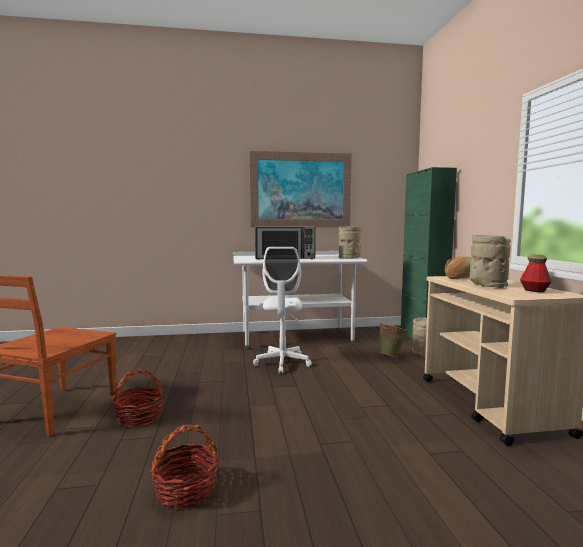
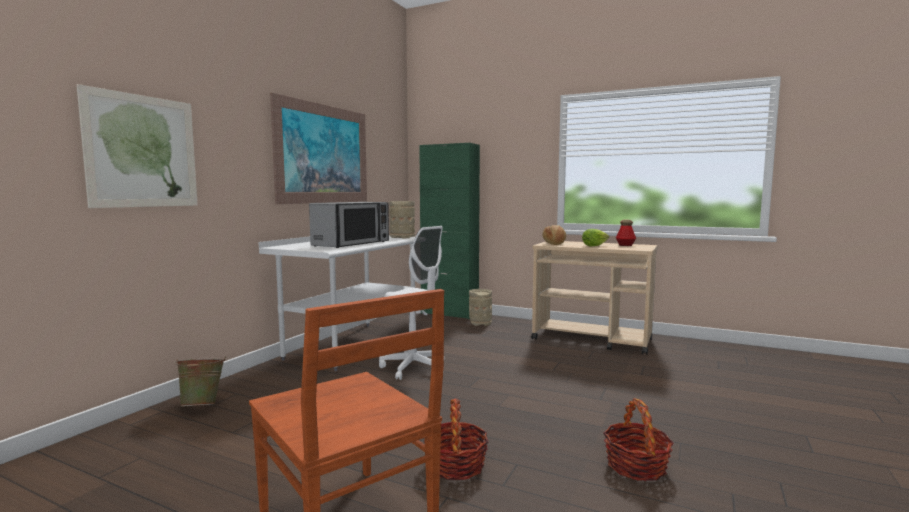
camera: 55 degrees left, 0 degrees up
green bucket [378,323,408,358] -> green bucket moved to [174,357,226,407]
beige vase [470,235,511,288] -> lettuce [582,229,609,247]
none -> picture [77,84,198,208]

